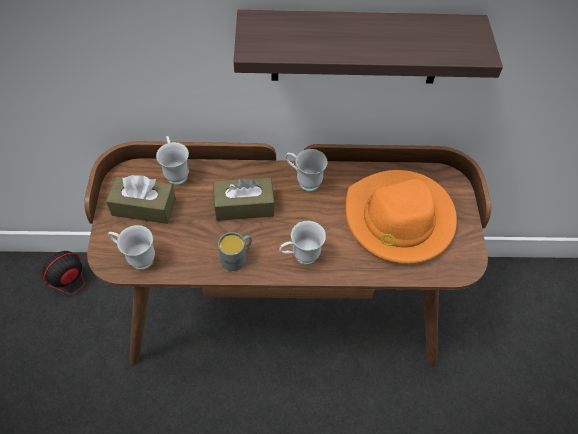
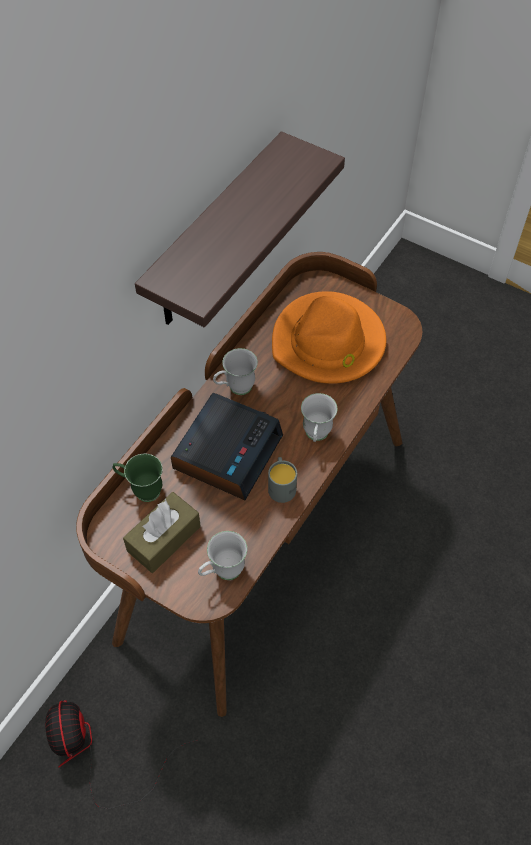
camera: 55 degrees left, 0 degrees up
white mug [156,136,189,185] -> green mug [113,454,163,502]
brown tissue box [213,177,274,221] -> alarm clock [171,393,283,500]

